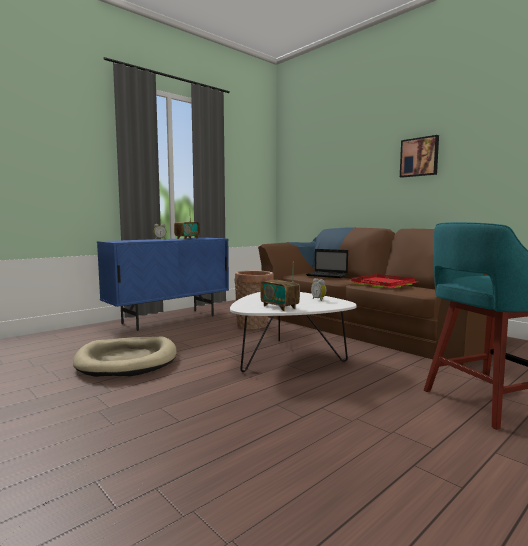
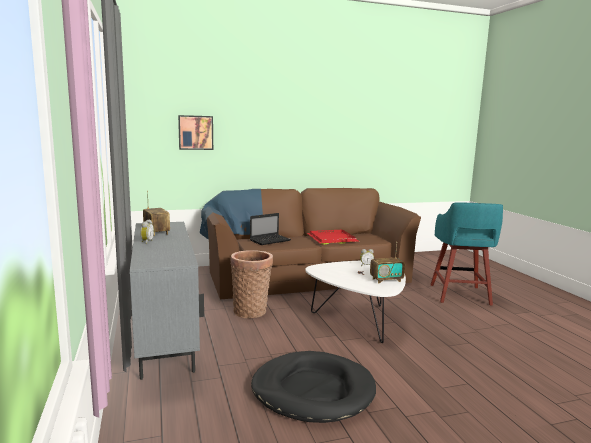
camera: 65 degrees left, 5 degrees up
beige dog bed [73,336,177,377] -> black dog bed [251,351,376,423]
blue cabinet [97,238,229,331] -> grey cabinet [130,222,204,380]
picture [400,135,439,178] -> picture moved to [178,115,213,150]

